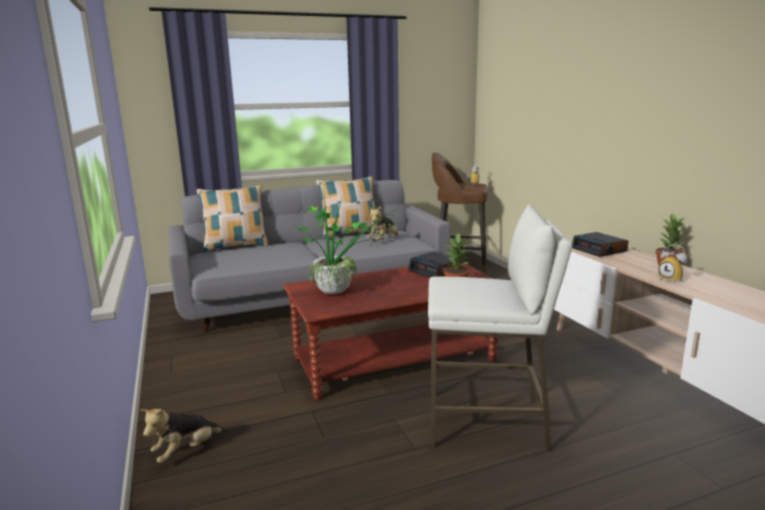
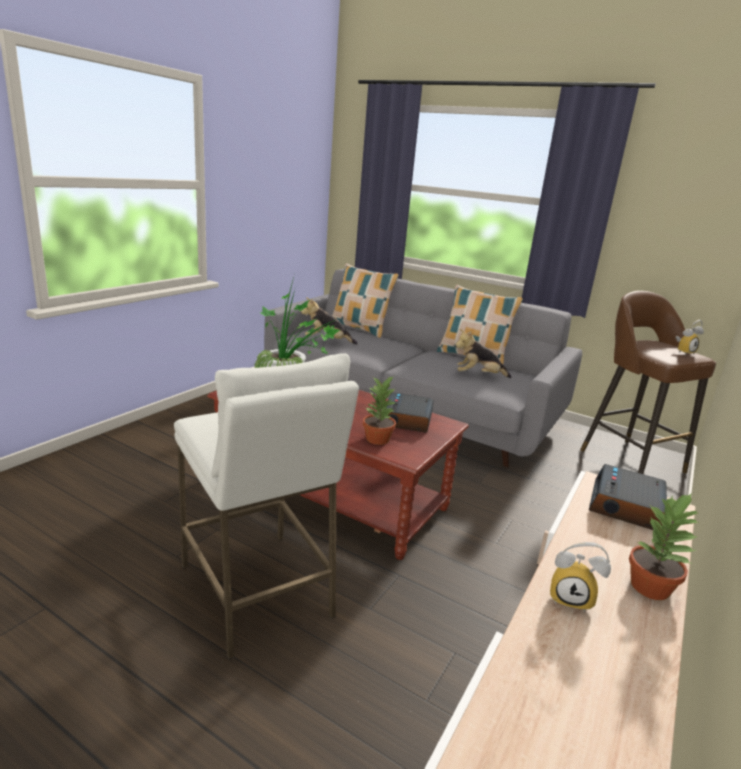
camera: 50 degrees right, 5 degrees up
plush toy [141,408,226,463] -> plush toy moved to [301,297,358,345]
alarm clock [658,244,687,282] -> alarm clock turned 90 degrees counterclockwise [550,542,611,613]

